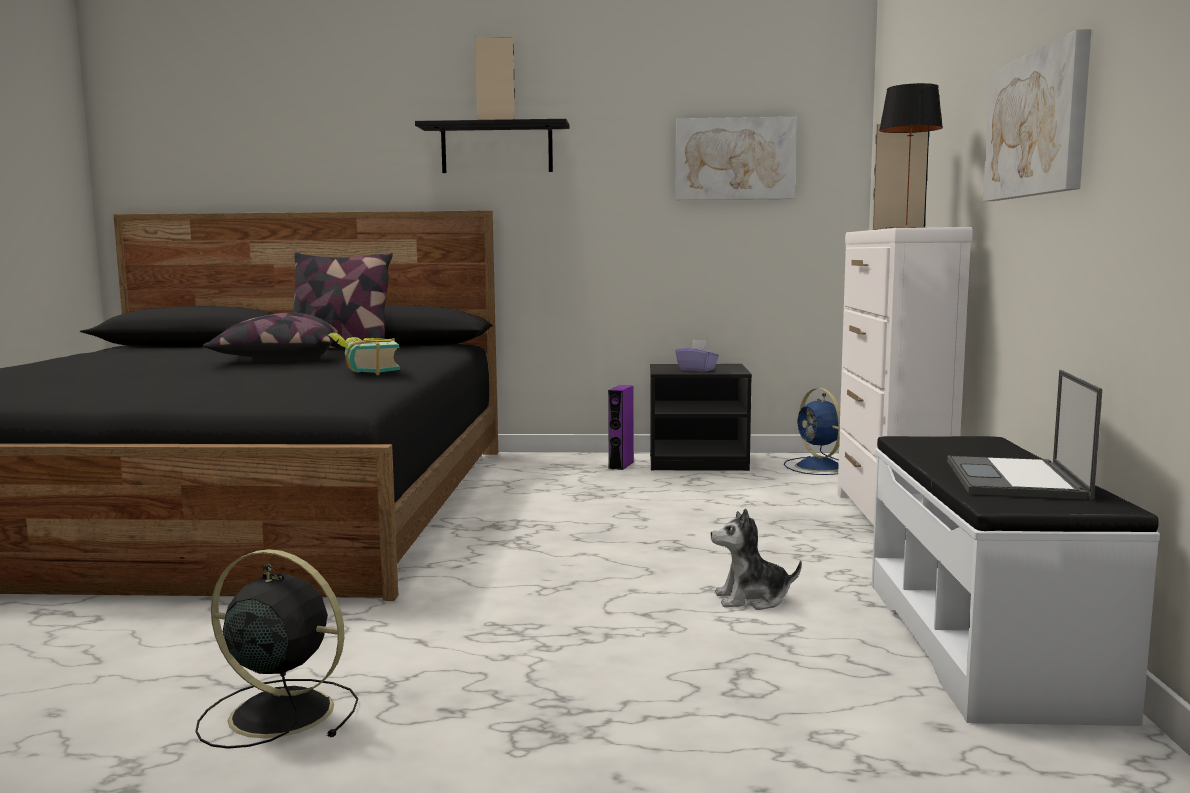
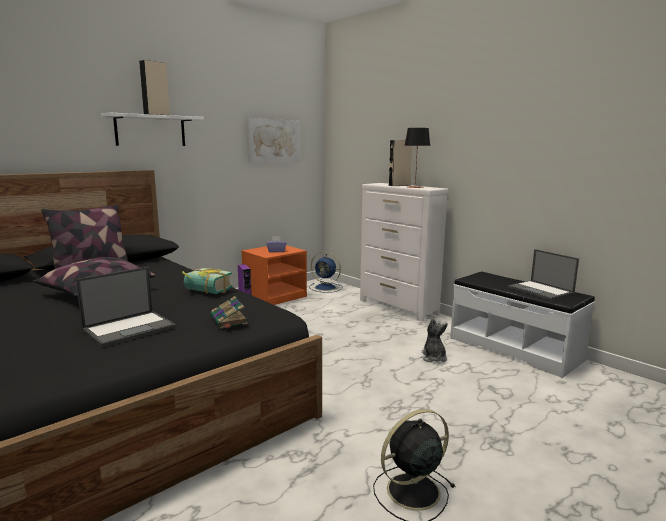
camera: 45 degrees left, 5 degrees up
black shelf [415,119,570,173] -> white shelf [101,113,204,146]
black nightstand [650,364,752,471] -> orange nightstand [241,245,307,305]
plush toy [711,508,802,610] -> plush toy turned 135 degrees clockwise [421,318,448,362]
picture [983,29,1091,201] -> none
none -> laptop [76,267,176,348]
none -> book [210,296,248,329]

